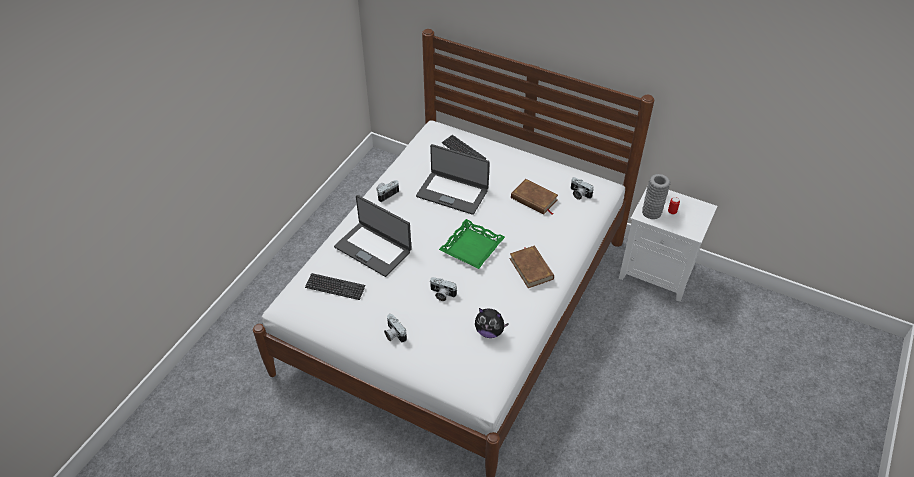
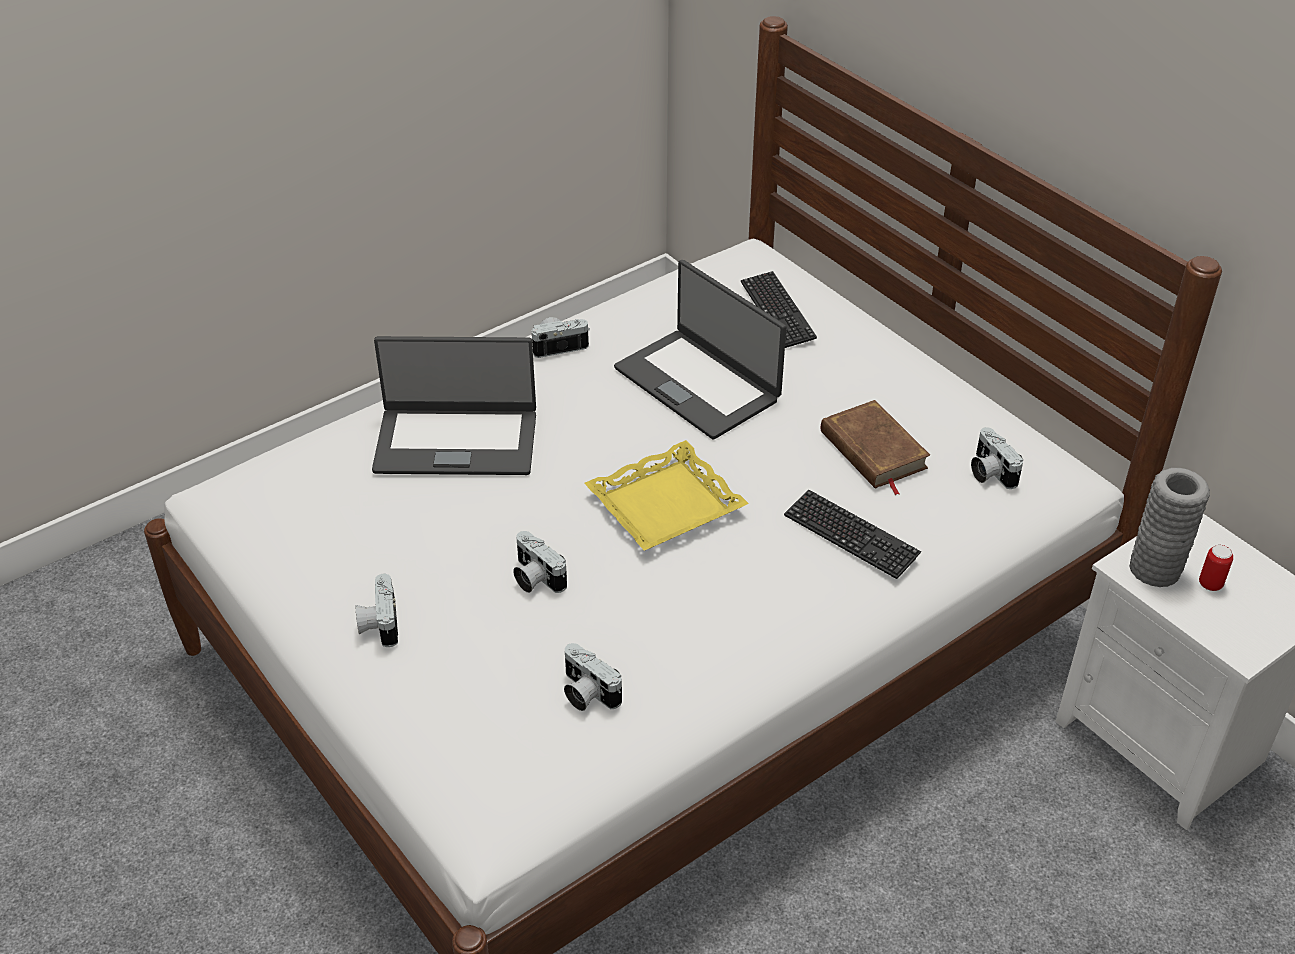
camera: 25 degrees right, 5 degrees down
keyboard [305,273,365,300] -> keyboard moved to [784,489,921,579]
laptop [334,195,412,277] -> laptop turned 60 degrees counterclockwise [372,336,536,475]
green tray [439,219,505,269] -> yellow tray [584,440,749,550]
plush toy [475,308,509,338] -> camera [564,643,622,711]
brown book [510,246,554,288] -> none

